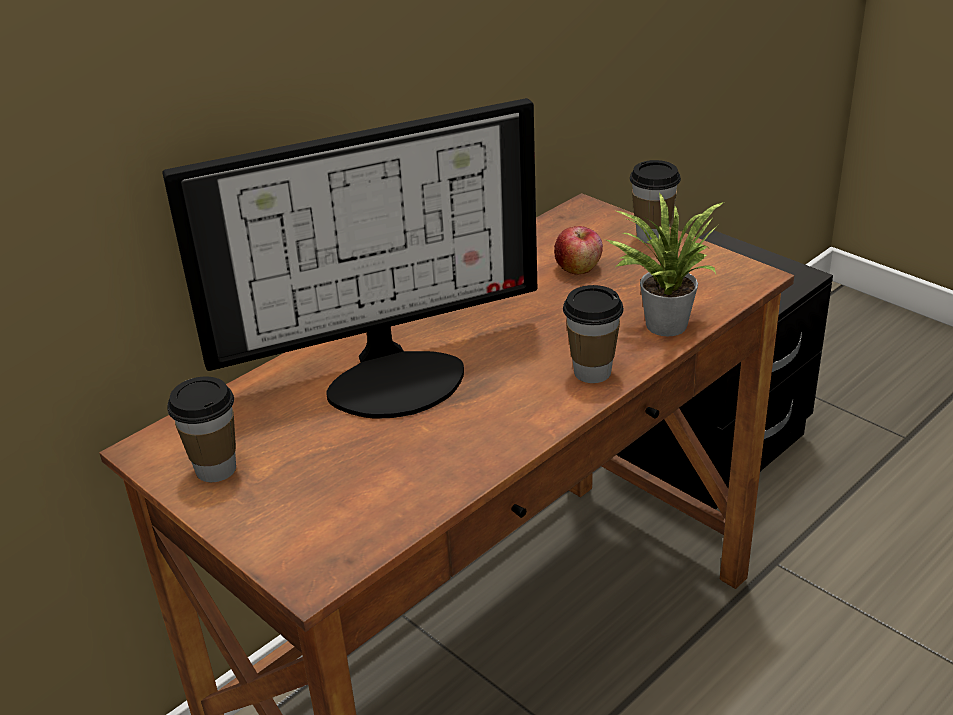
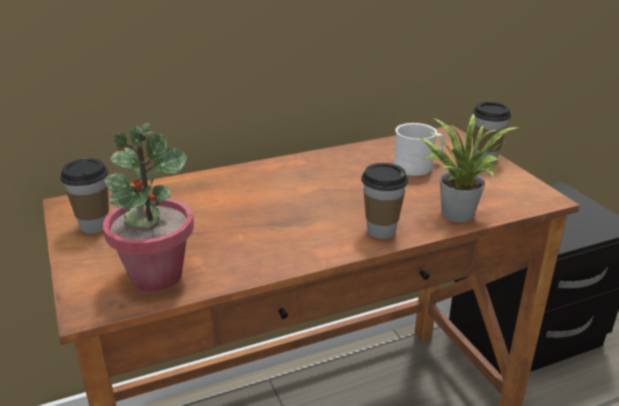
camera: 20 degrees right, 5 degrees down
monitor [162,98,537,418] -> none
apple [554,226,603,275] -> white mug [394,123,445,176]
none -> potted plant [103,123,194,291]

